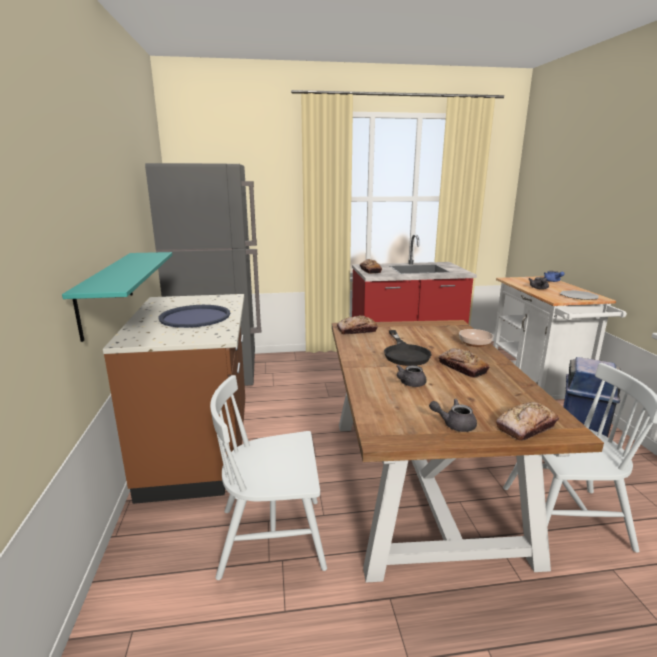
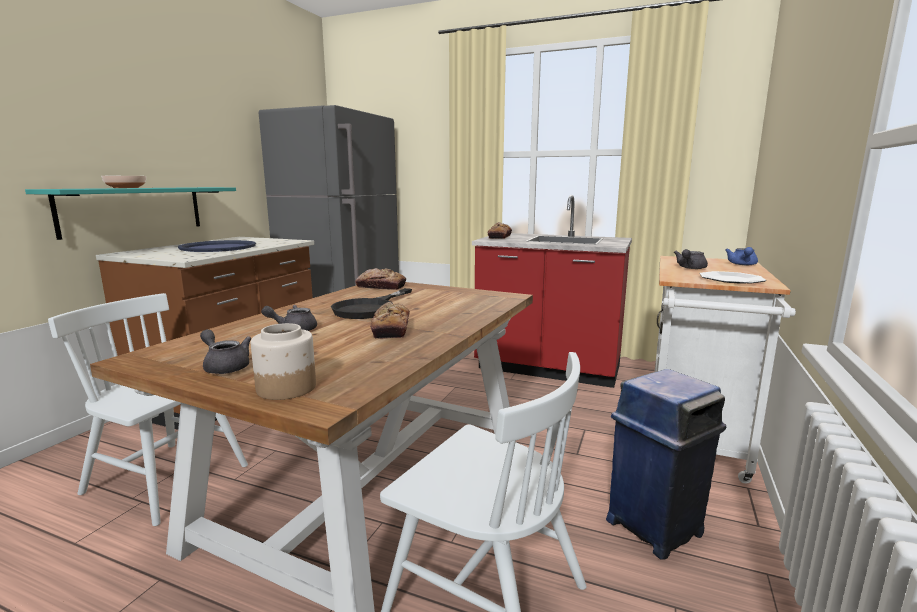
camera: 30 degrees right, 5 degrees down
bowl [459,329,493,347] -> bowl moved to [101,176,146,188]
bread [496,402,559,441] -> jar [251,323,316,400]

